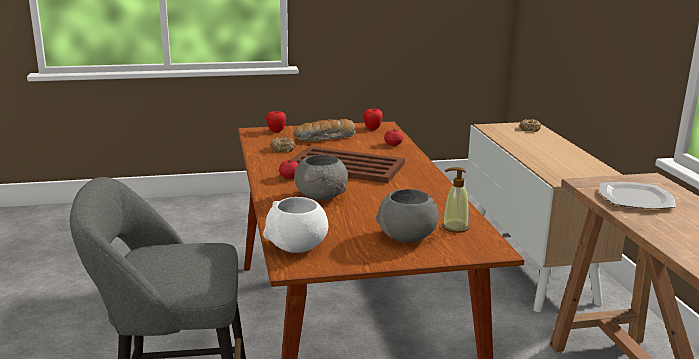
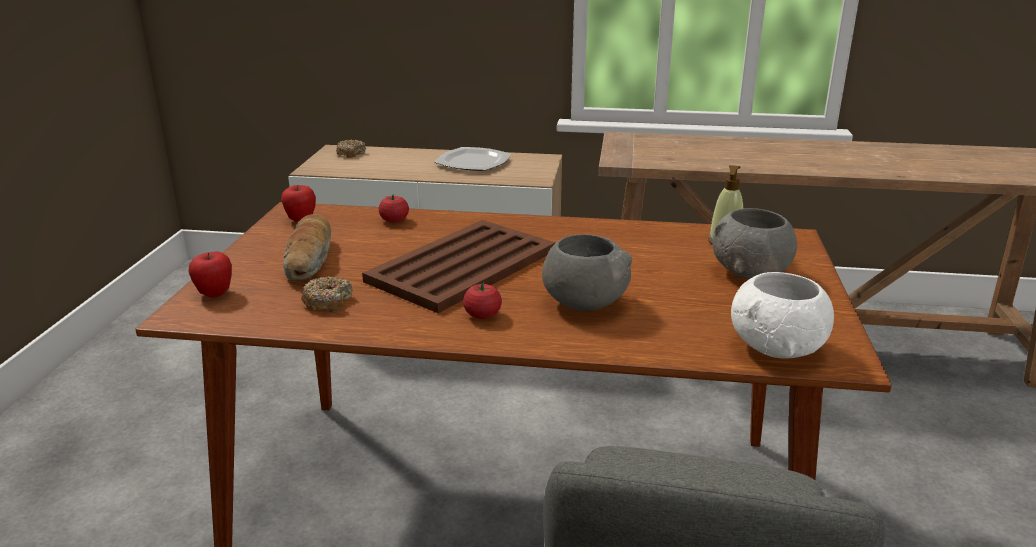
camera: 70 degrees left, 5 degrees up
plate [599,182,676,209] -> plate moved to [435,147,511,171]

